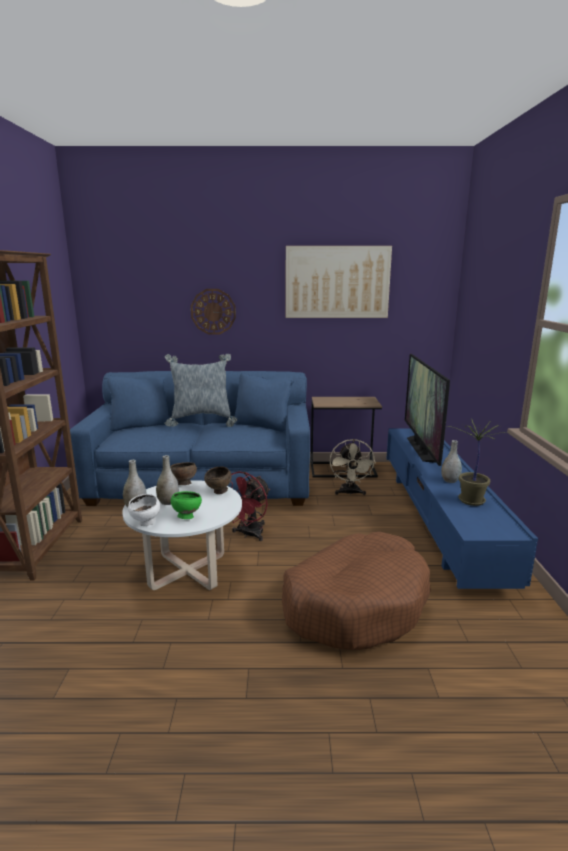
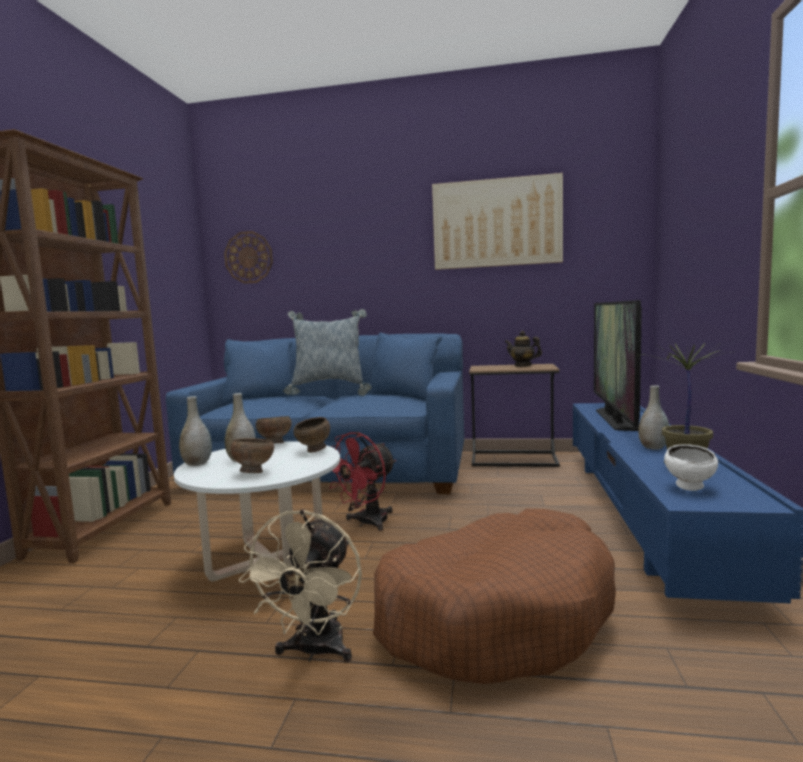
camera: 10 degrees right, 10 degrees down
white bowl [128,494,160,526] -> white bowl moved to [664,444,718,491]
green bowl [171,491,202,519] -> brown bowl [230,438,274,473]
wall clock [191,289,236,335] -> wall clock moved to [224,231,273,284]
beige fan [330,439,376,496] -> beige fan moved to [239,509,362,662]
none -> teapot [505,331,542,367]

